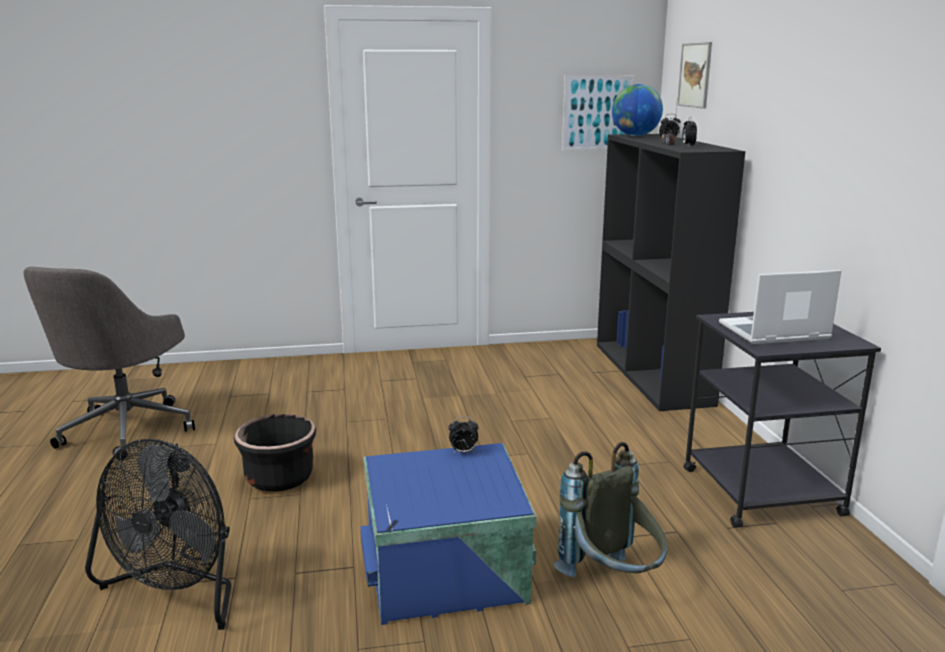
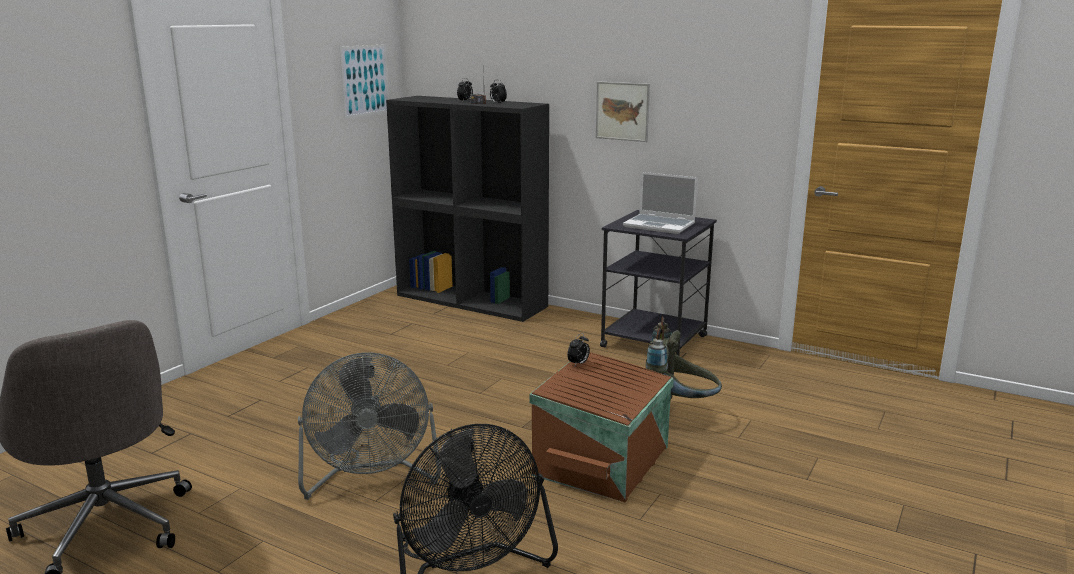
camera: 50 degrees left, 0 degrees up
black planter [234,414,316,491] -> grey fan [298,352,441,500]
blue storage box [361,443,536,625] -> brown storage box [529,352,674,502]
globe [612,84,663,136] -> none
picture [677,42,712,109] -> picture moved to [596,81,650,142]
laptop [719,270,841,344] -> laptop turned 90 degrees counterclockwise [623,172,698,234]

